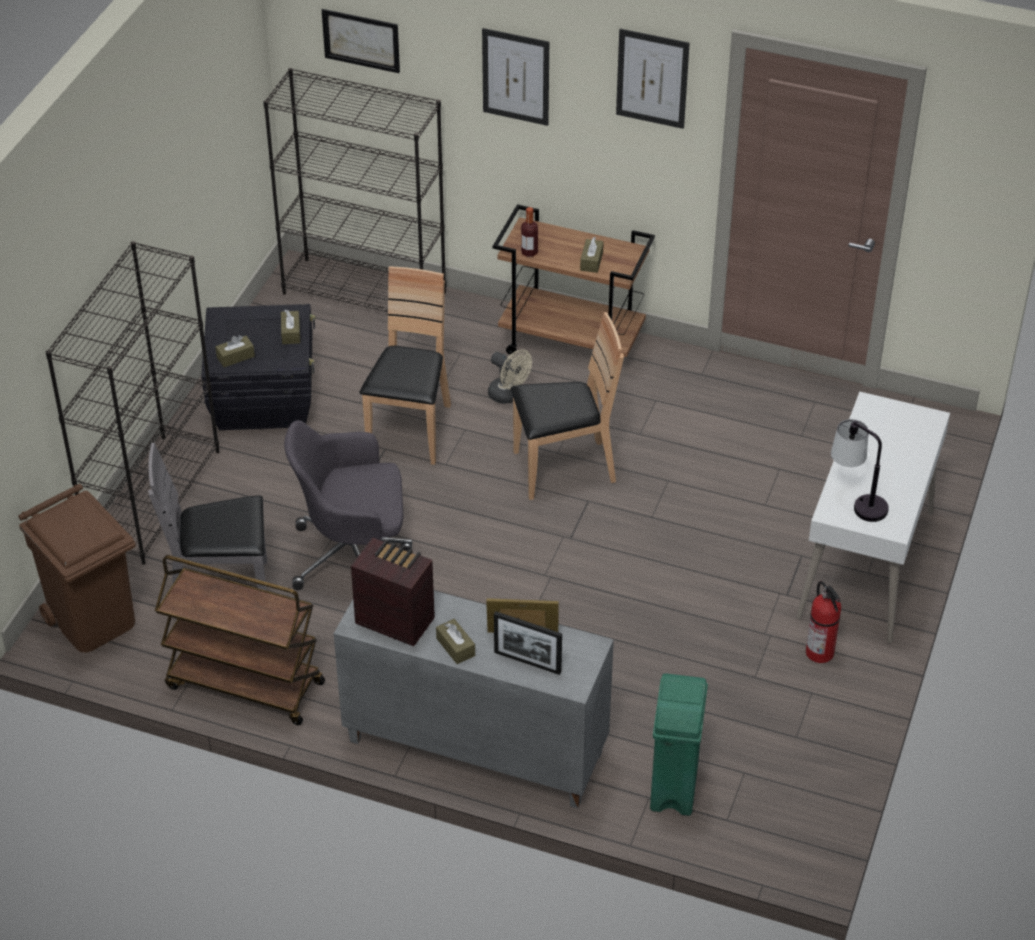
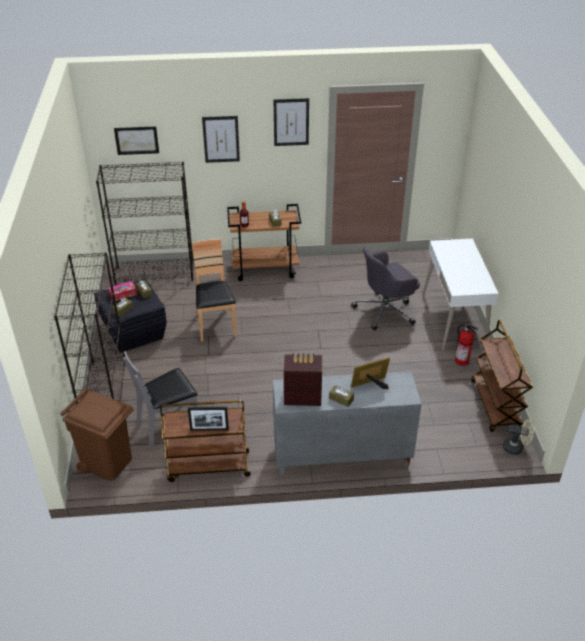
camera: 25 degrees left, 5 degrees down
grey office chair [284,420,412,590] -> grey office chair moved to [351,247,420,330]
beige fan [488,349,532,404] -> beige fan moved to [503,419,534,455]
picture frame [494,611,562,675] -> picture frame moved to [188,407,229,431]
brown chair [511,312,624,500] -> none
green trash can [650,673,708,816] -> none
table lamp [831,419,889,522] -> none
none -> tissue box [108,281,137,301]
none -> brown cart [471,320,533,432]

